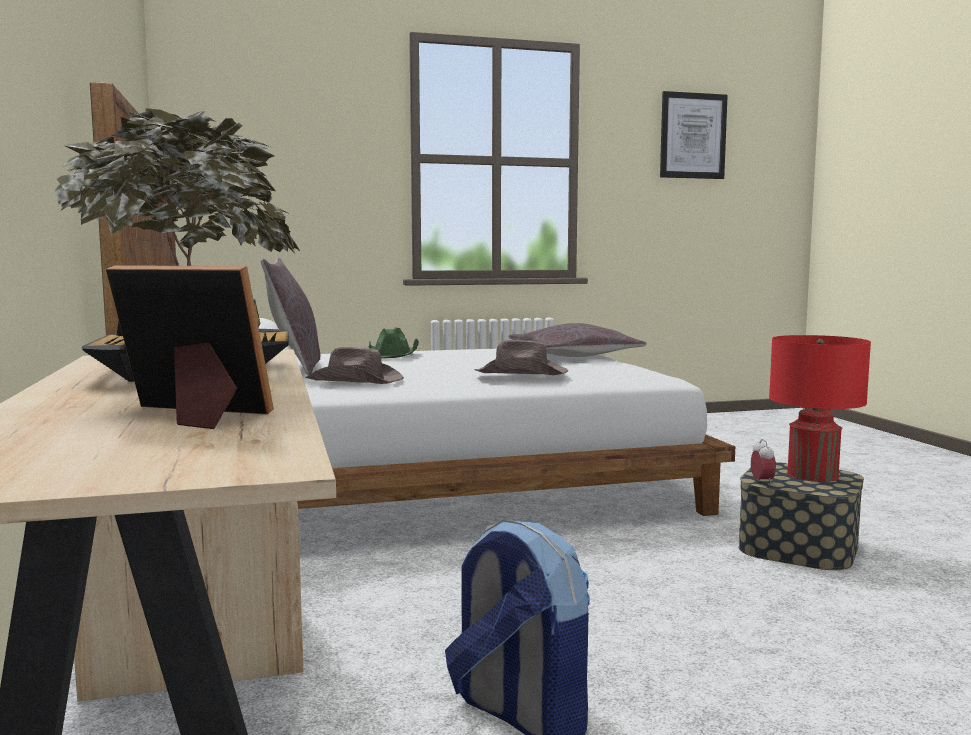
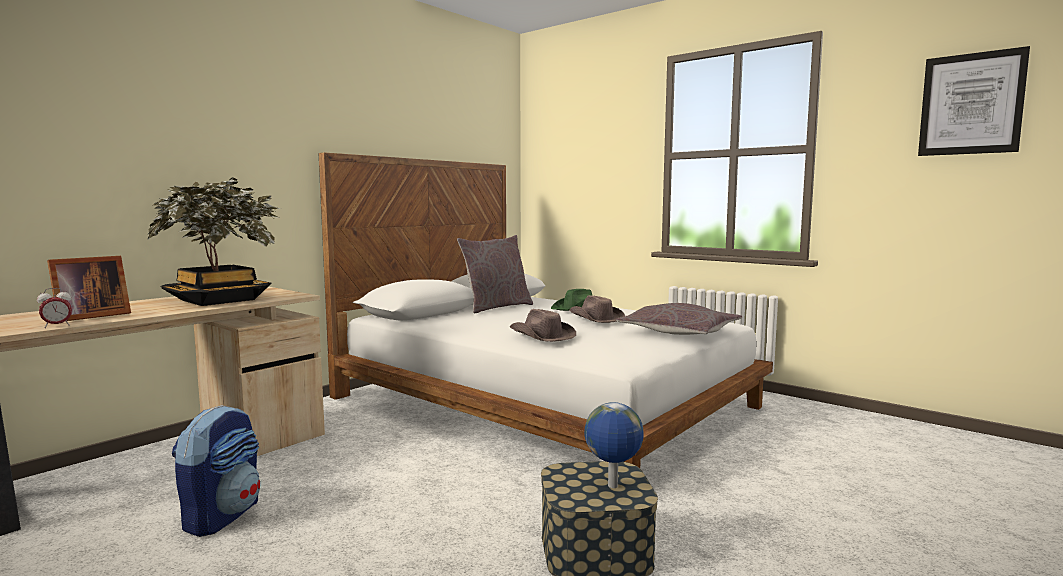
camera: 55 degrees right, 0 degrees up
picture frame [106,265,274,429] -> picture frame turned 60 degrees clockwise [47,256,131,321]
brown hat [305,347,404,384] -> brown hat moved to [569,295,625,323]
alarm clock [751,439,776,486] -> alarm clock moved to [37,288,72,328]
red table lamp [769,335,871,482] -> globe [584,402,644,488]

